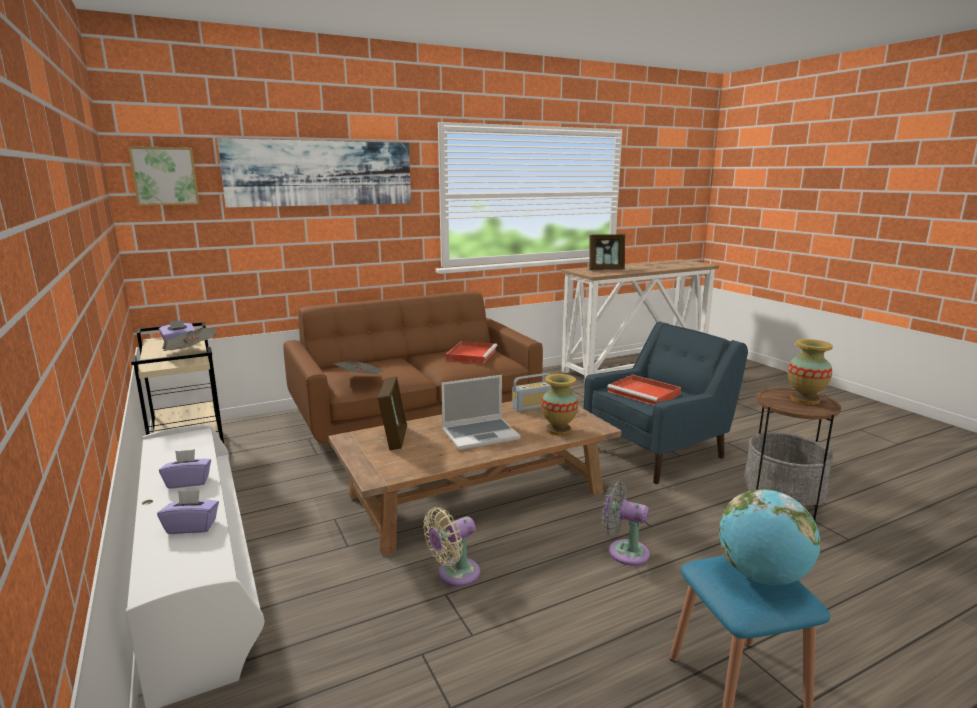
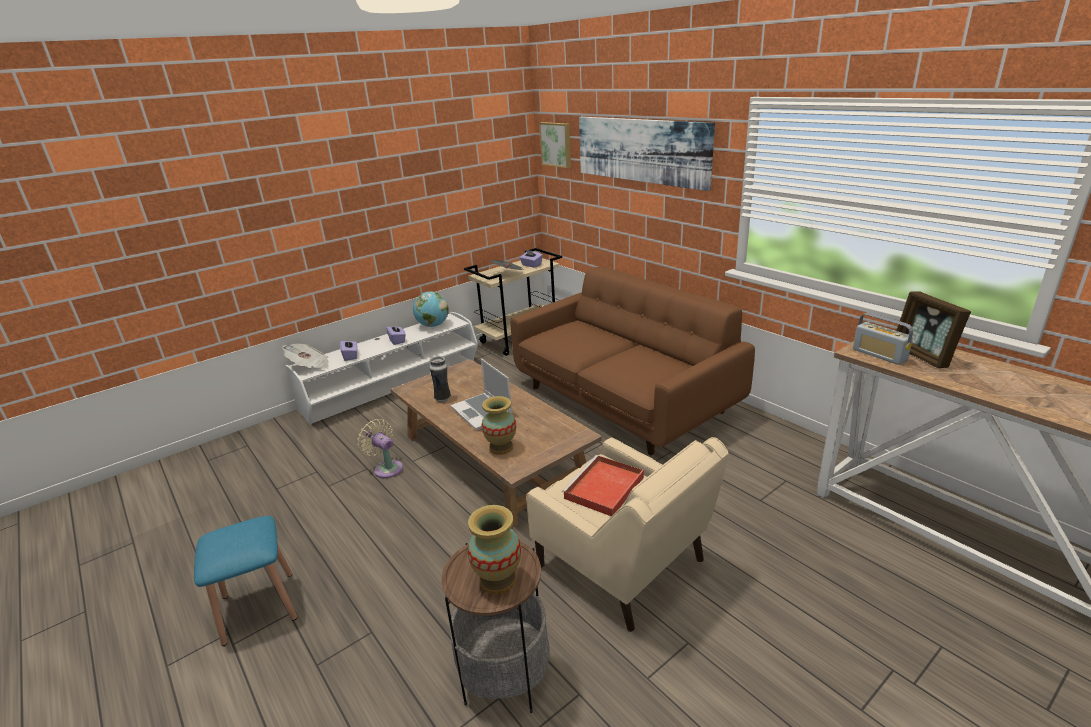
camera: 80 degrees right, 10 degrees up
newspaper [334,361,383,374] -> newspaper moved to [282,344,329,369]
picture frame [377,376,407,450] -> none
red tray [446,341,497,363] -> none
radio [512,373,551,412] -> radio moved to [853,313,913,365]
blue armchair [583,321,748,484] -> beige armchair [526,437,729,632]
grey fan [601,481,650,566] -> none
globe [719,489,821,586] -> globe moved to [413,292,449,327]
none -> vase [429,356,451,402]

